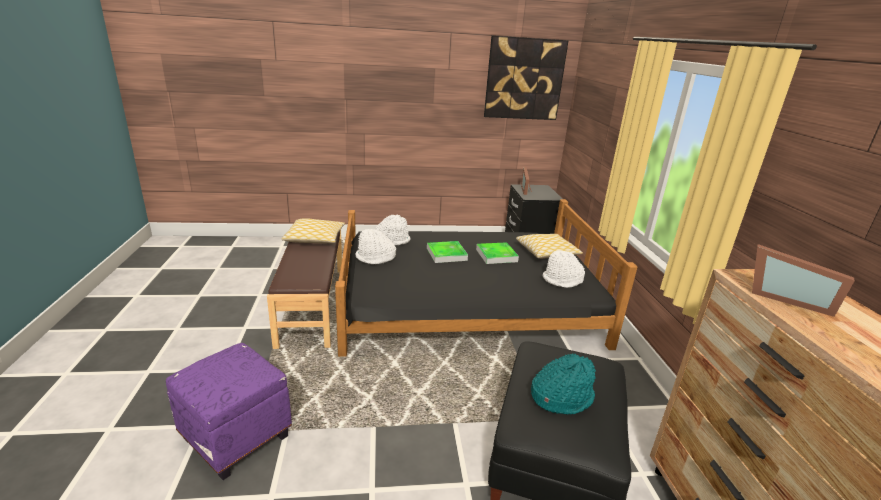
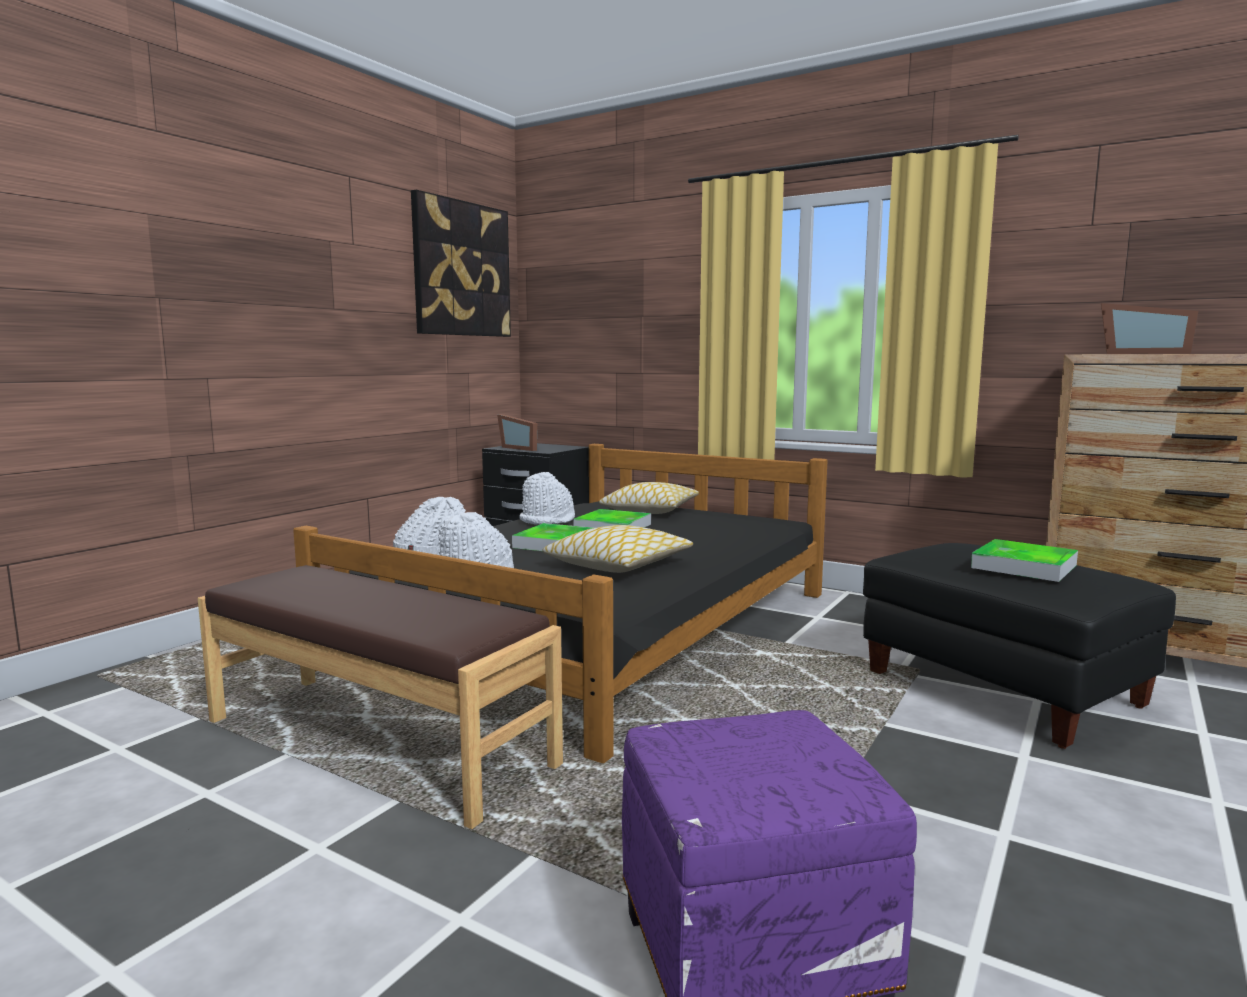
camera: 50 degrees left, 15 degrees down
pillow [281,218,345,243] -> pillow moved to [543,525,693,573]
turquoise hat [531,354,596,415] -> tray [971,539,1078,582]
white hat [543,251,585,288] -> white hat moved to [519,472,575,524]
picture frame [752,244,855,317] -> picture frame turned 45 degrees clockwise [1101,303,1198,354]

